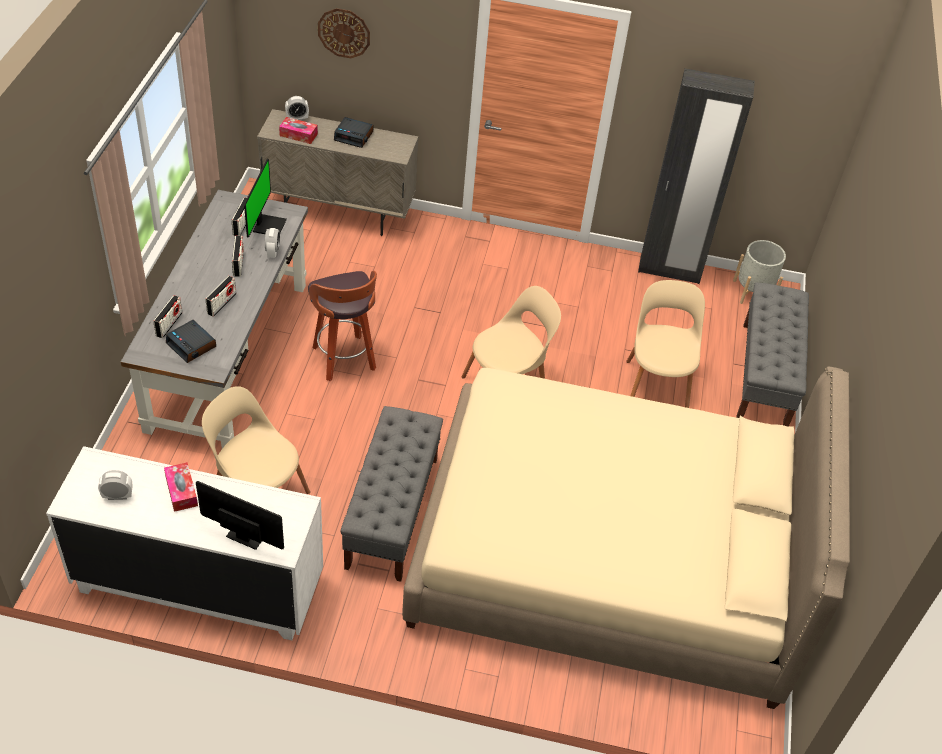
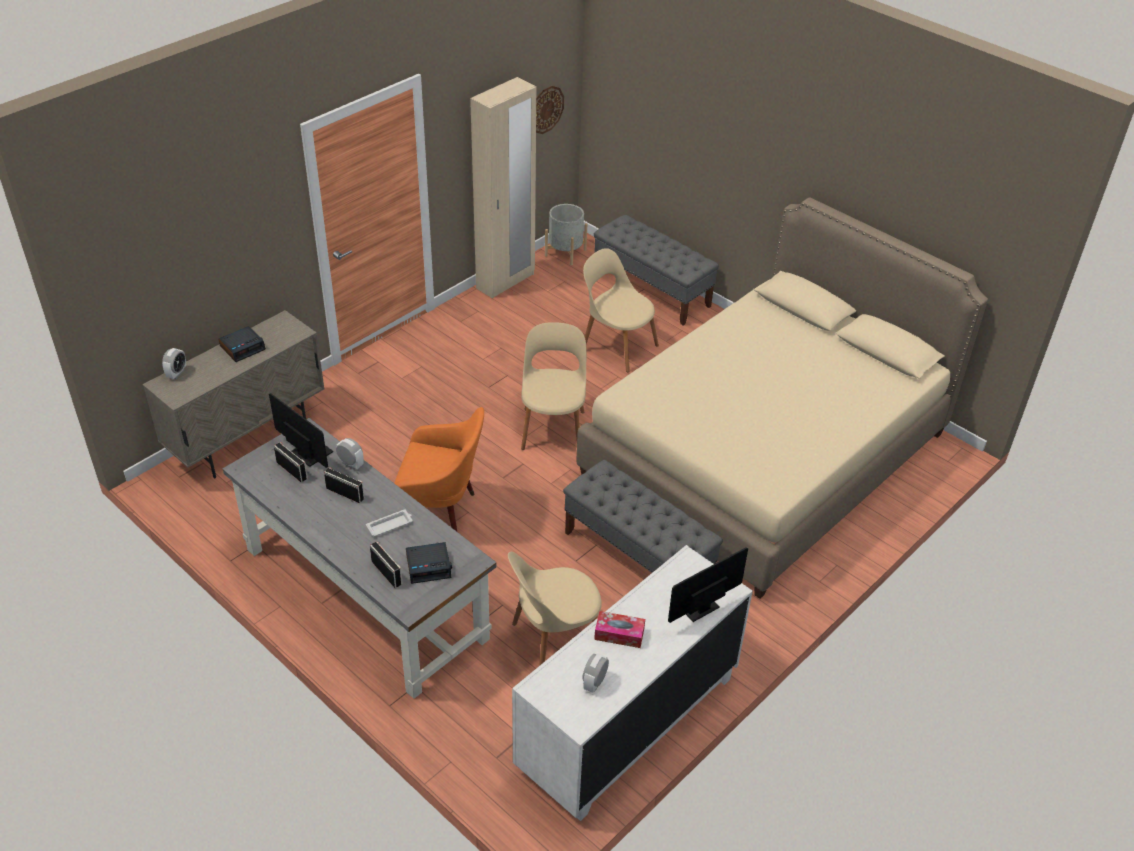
camera: 55 degrees left, 5 degrees down
radio [206,276,236,317] -> white tray [366,510,413,536]
tissue box [279,117,318,144] -> none
stool [308,271,377,381] -> orange armchair [394,407,484,531]
wall clock [318,8,370,58] -> wall clock moved to [536,86,564,134]
black wardrobe [638,69,755,284] -> beige wardrobe [470,77,536,299]

